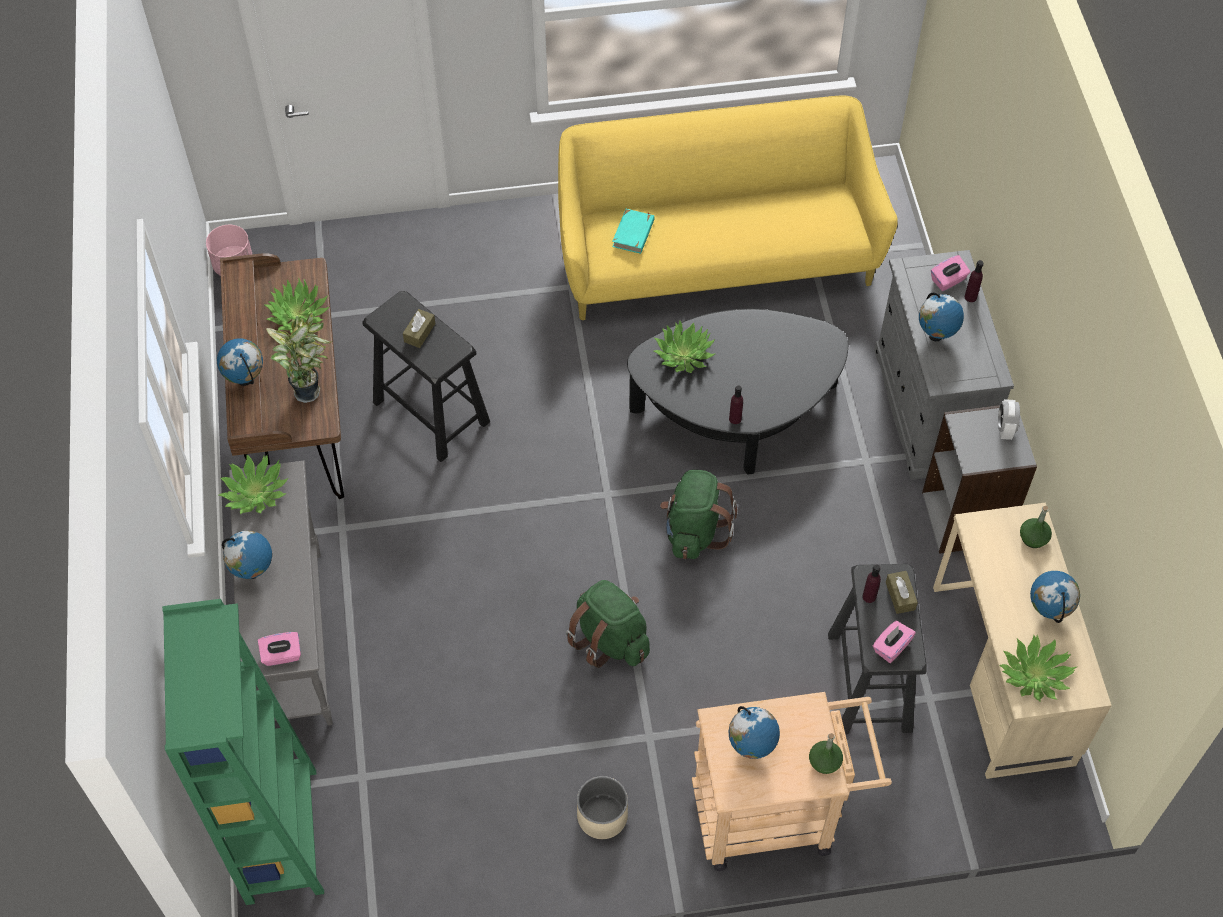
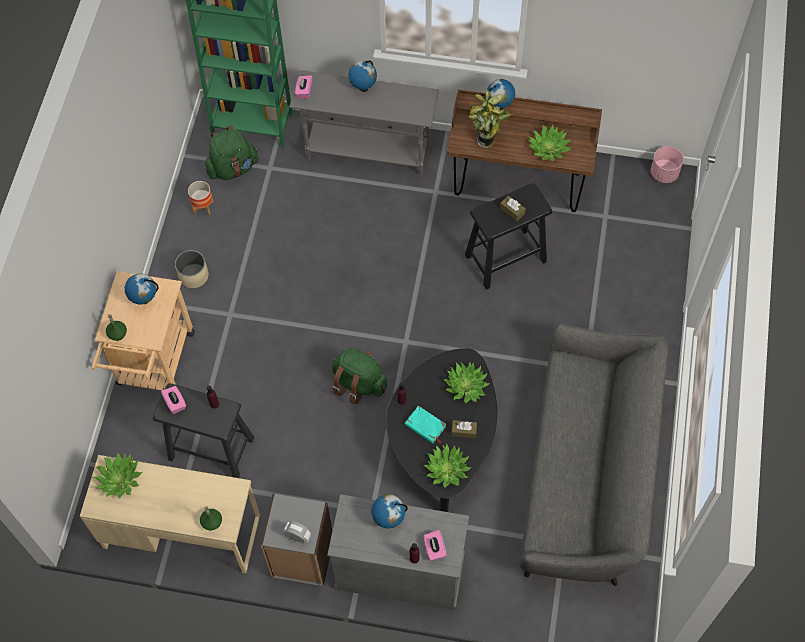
camera: 110 degrees right, 5 degrees up
potted plant [219,455,288,514] -> potted plant moved to [424,443,472,488]
yellow sofa [558,95,898,320] -> grey sofa [519,324,668,586]
green backpack [566,580,650,668] -> green backpack moved to [205,125,259,180]
turquoise book [612,209,655,254] -> turquoise book moved to [405,406,446,444]
brown tissue box [886,571,918,614] -> brown tissue box moved to [451,420,477,438]
globe [1030,571,1080,623] -> none
none -> planter [188,181,213,215]

